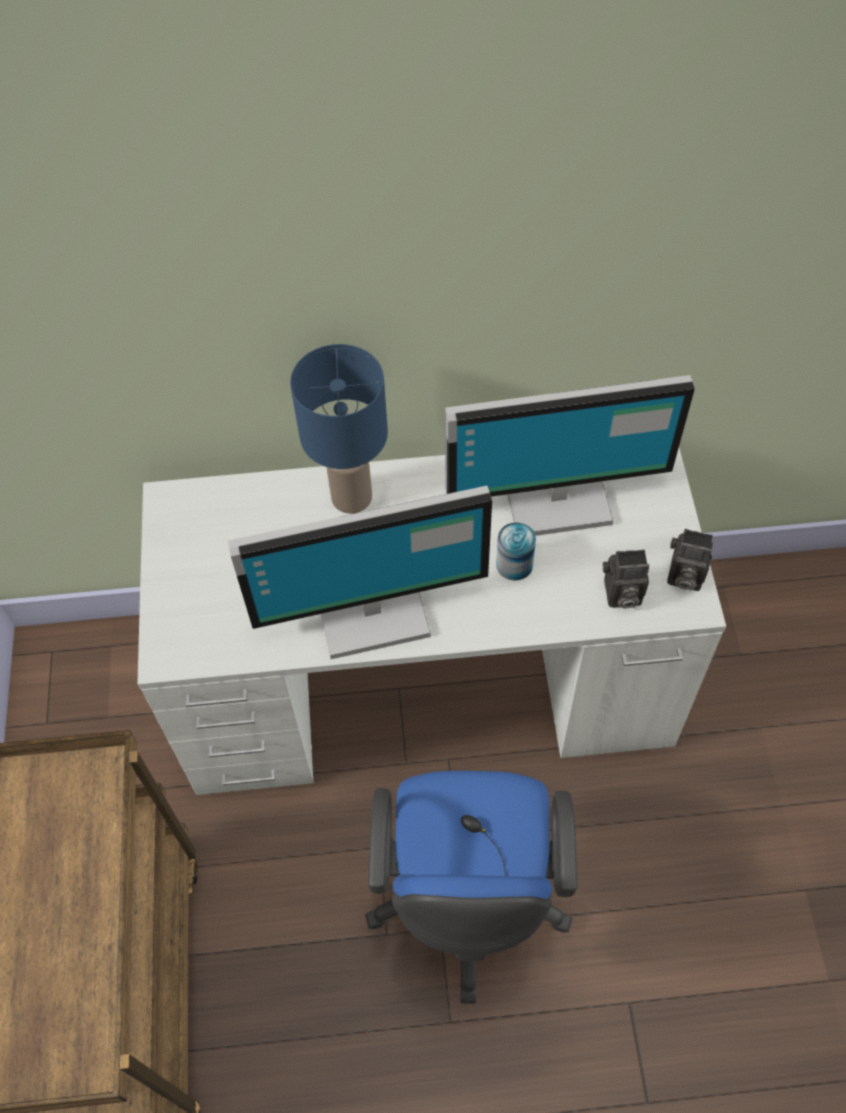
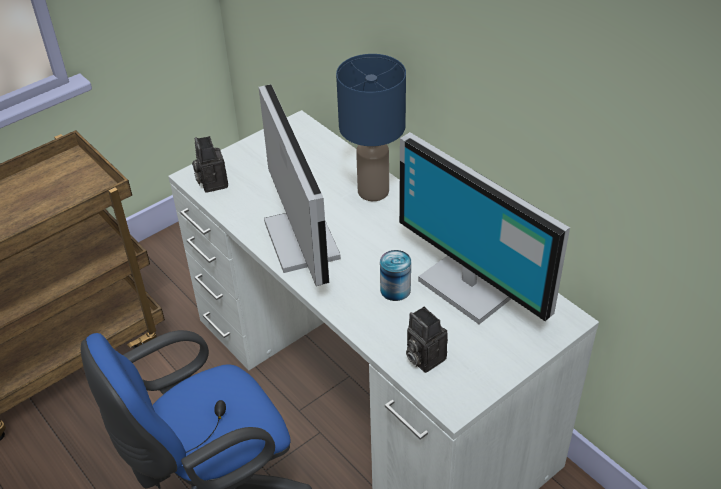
camera: 55 degrees right, 15 degrees down
monitor [228,486,492,659] -> monitor turned 150 degrees counterclockwise [259,84,341,286]
camera [667,529,713,591] -> camera moved to [192,136,228,193]

